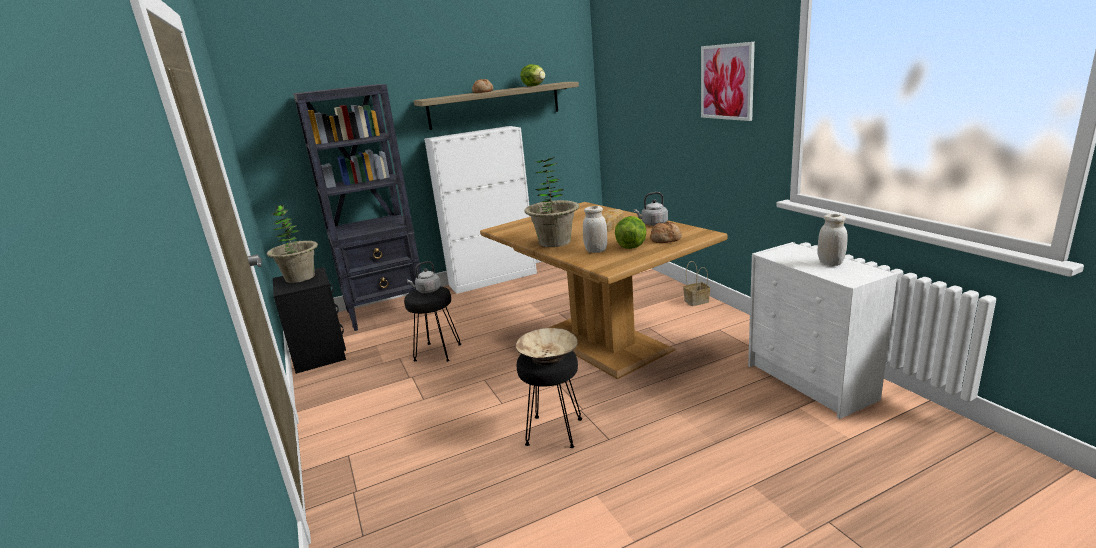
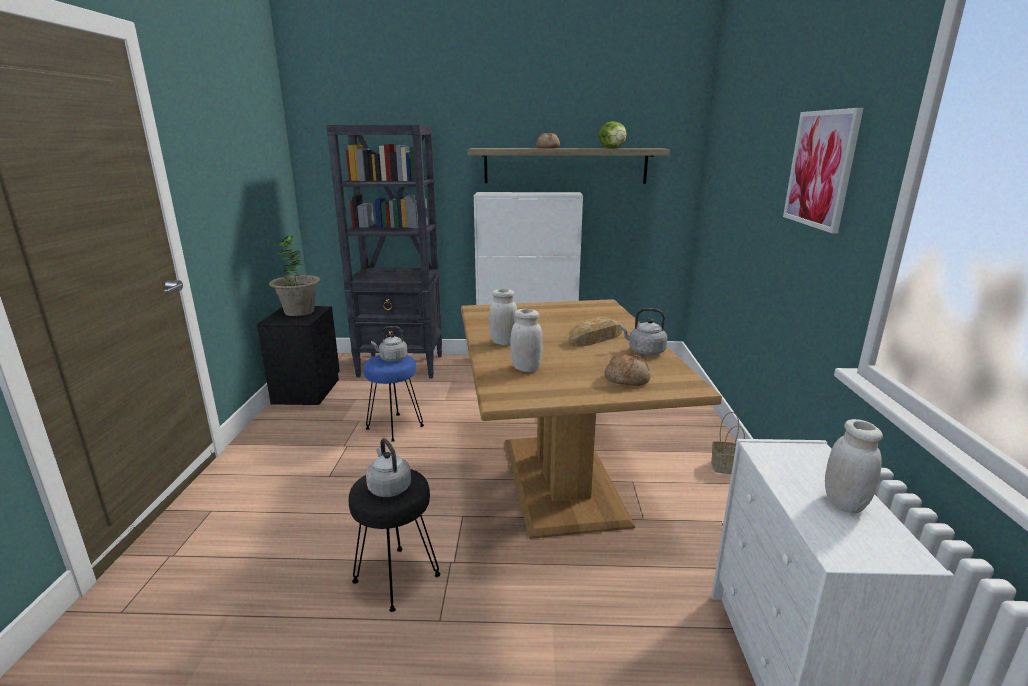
camera: 25 degrees right, 0 degrees up
black stool [404,286,461,362] -> blue stool [363,355,424,442]
beige bowl [516,328,578,365] -> grey kettle [366,438,411,497]
potted plant [524,157,579,247] -> white jar [489,289,517,345]
lettuce [615,216,646,249] -> none

